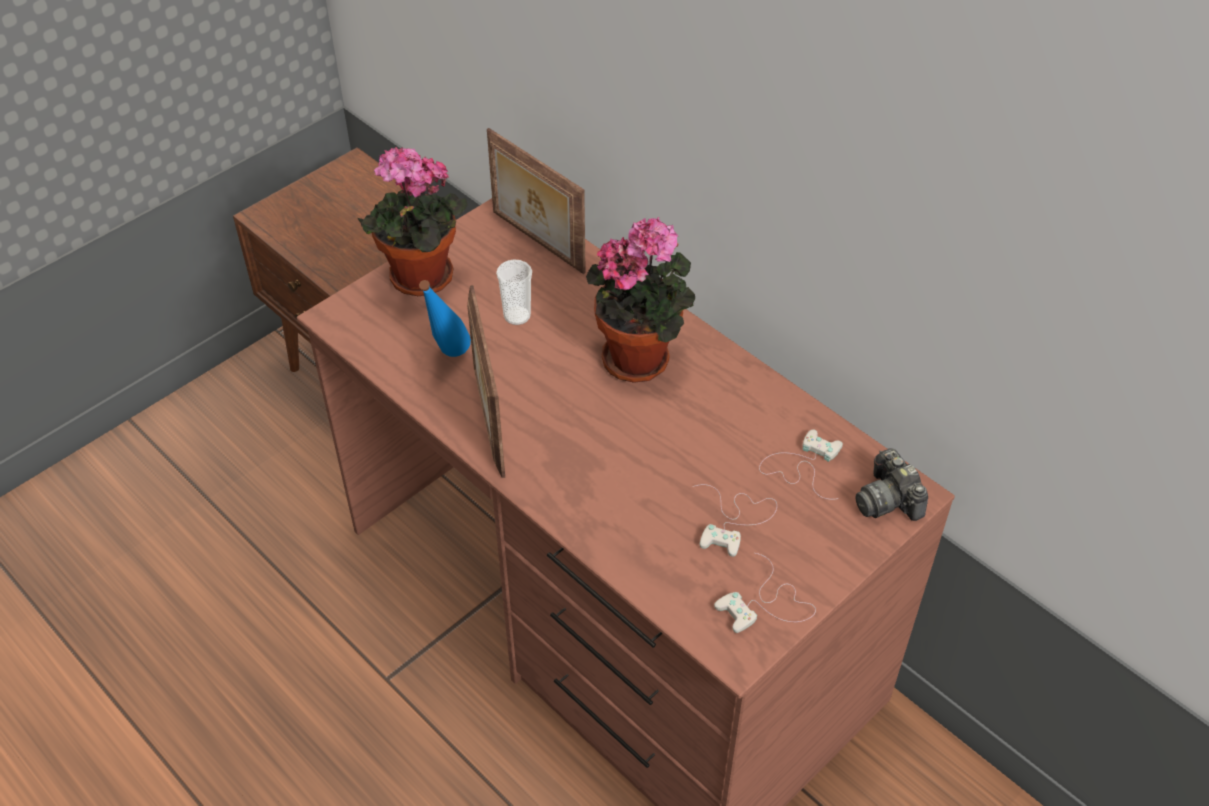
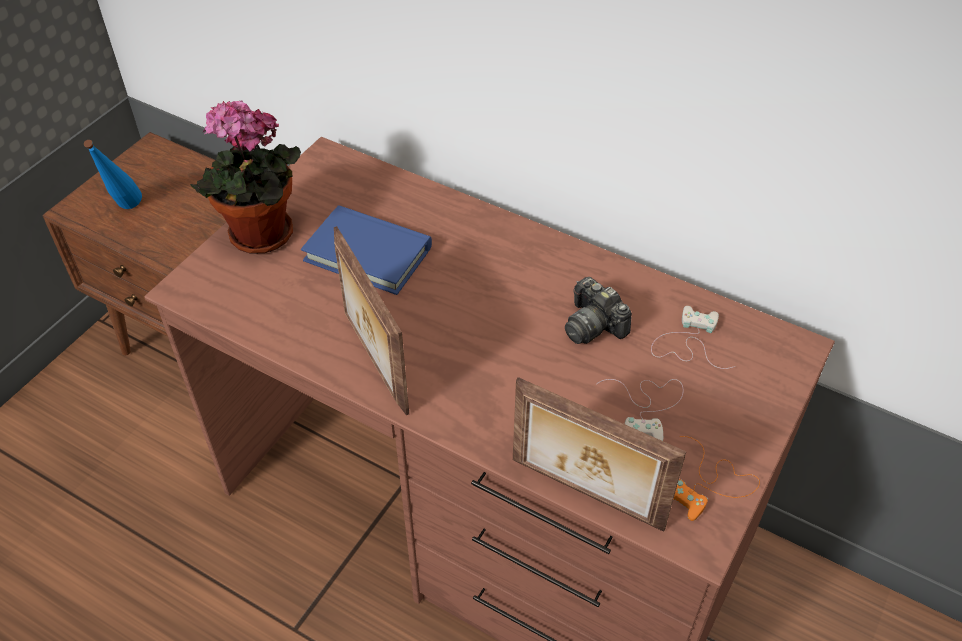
camera: 15 degrees left, 0 degrees up
blue bottle [419,280,471,357] -> blue bottle moved to [84,140,142,209]
picture frame [487,128,586,274] -> picture frame moved to [513,377,686,532]
cup [496,259,532,325] -> blue book [301,205,432,295]
potted plant [586,217,695,383] -> none
white game controller [714,553,816,633] -> orange game controller [673,436,760,521]
camera [856,448,928,521] -> camera moved to [565,277,632,344]

